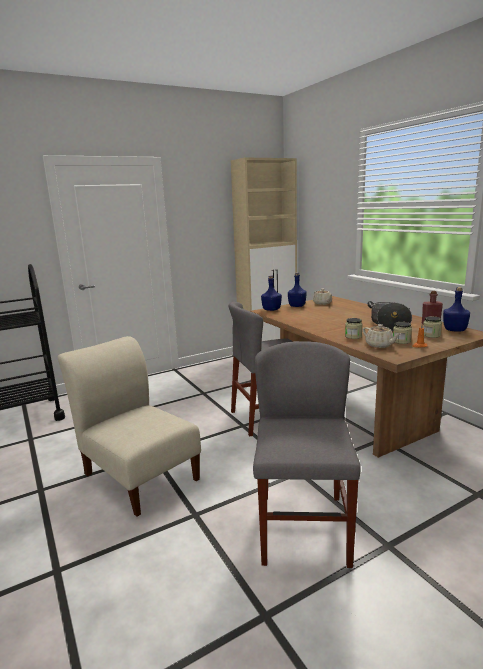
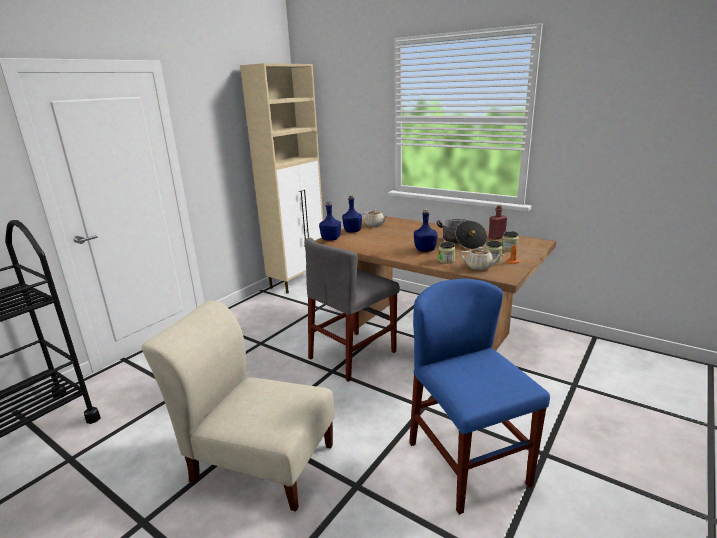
camera: 25 degrees left, 5 degrees up
grey chair [253,341,361,568] -> blue chair [409,279,550,515]
blue bottle [443,287,470,332] -> blue bottle moved to [414,209,437,252]

